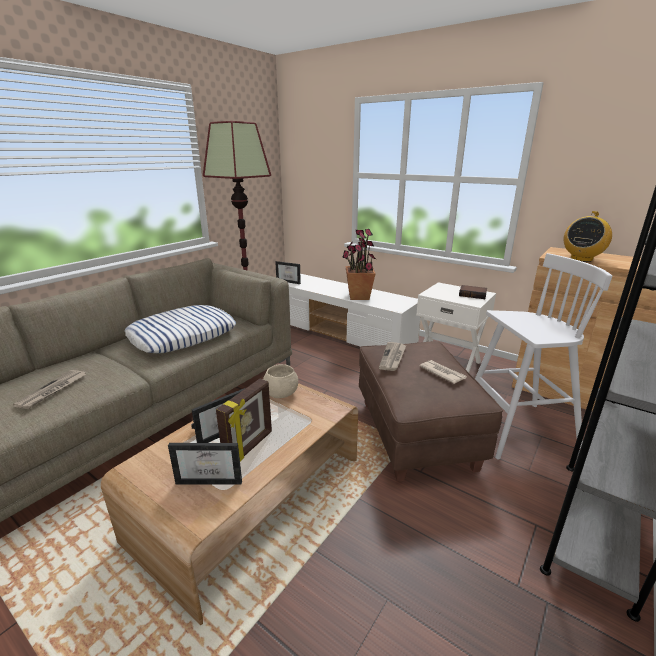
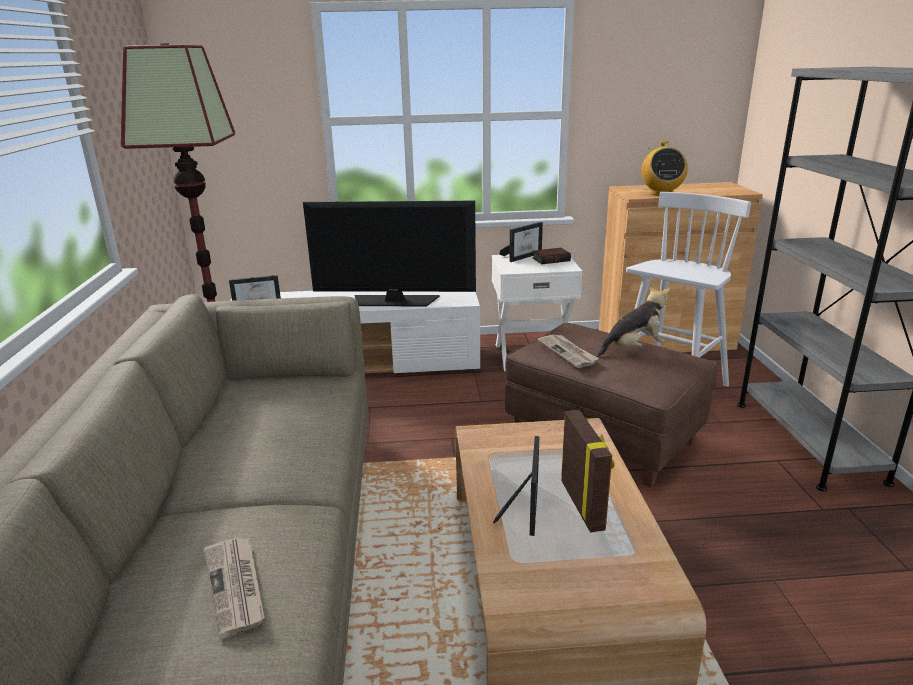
camera: 40 degrees left, 0 degrees up
pillow [125,305,236,353] -> none
picture frame [168,443,242,485] -> picture frame moved to [499,222,543,262]
beige bowl [263,364,298,398] -> none
potted plant [342,229,376,300] -> television [303,201,476,306]
newspaper [419,360,467,384] -> plush toy [596,283,670,357]

